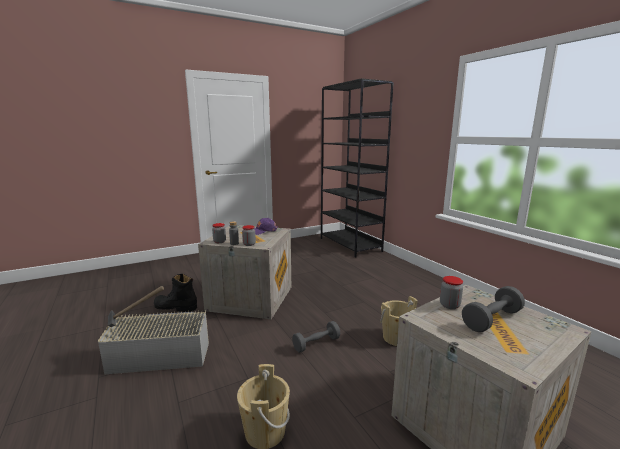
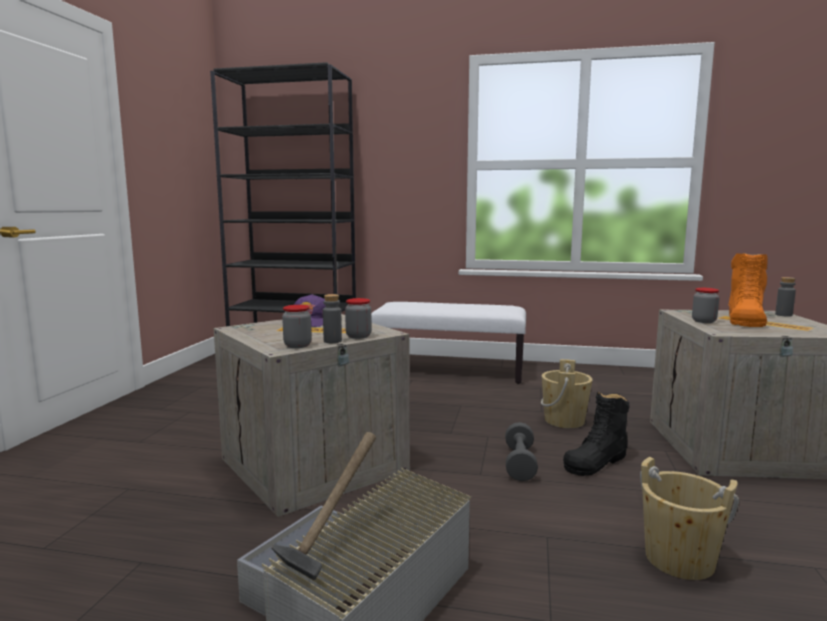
camera: 50 degrees left, 5 degrees down
black boot [154,274,197,312] -> black boot moved to [563,391,630,476]
grey dumbbell [462,286,525,332] -> orange boot [728,253,768,327]
none -> white bench [371,302,526,384]
none -> grey bottle [775,277,796,317]

